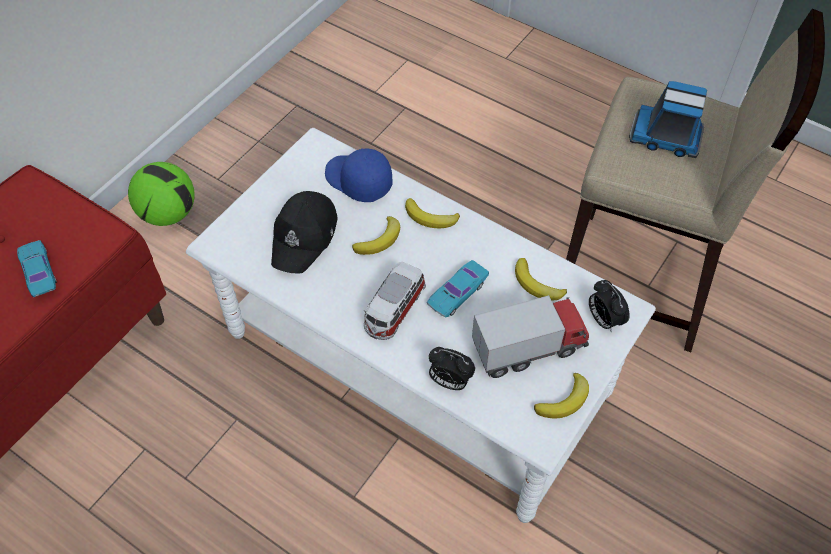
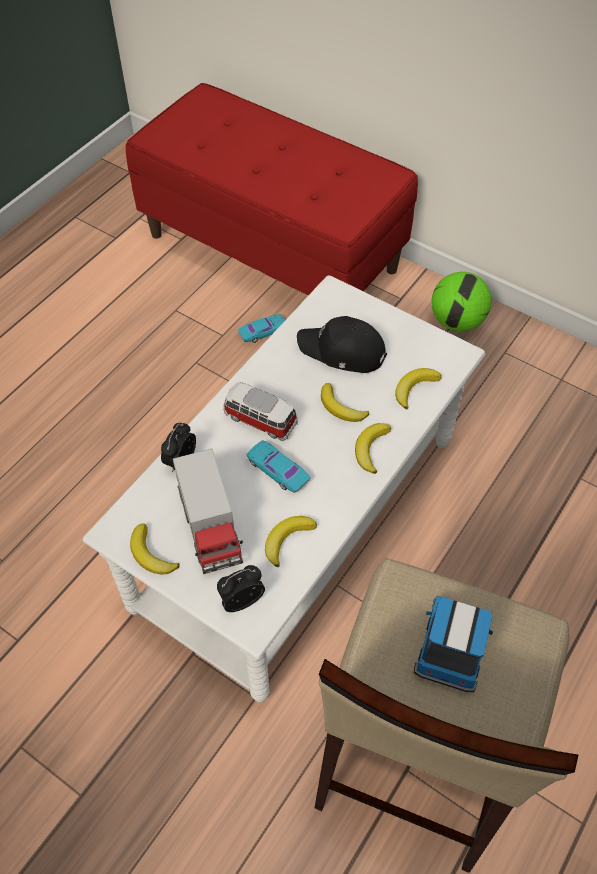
camera: 90 degrees right, 0 degrees up
turquoise toy car [17,240,57,297] -> turquoise toy car moved to [238,314,285,343]
blue cap [325,148,392,202] -> banana [395,368,441,409]

